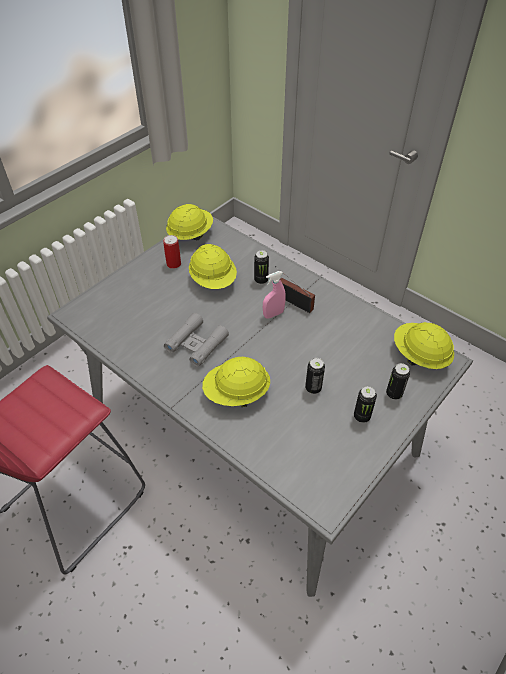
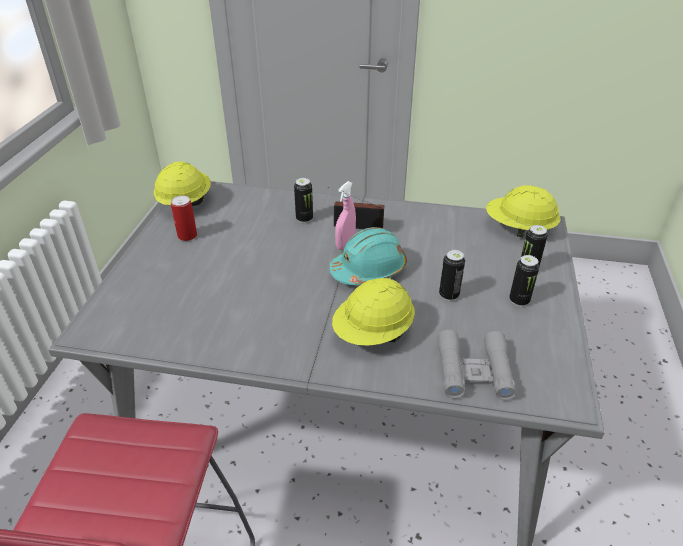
camera: 30 degrees left, 10 degrees down
grey binoculars [164,313,229,367] -> grey binoculars moved to [437,329,516,400]
yellow hard hat [189,244,237,289] -> none
none -> turquoise hard hat [329,227,407,285]

